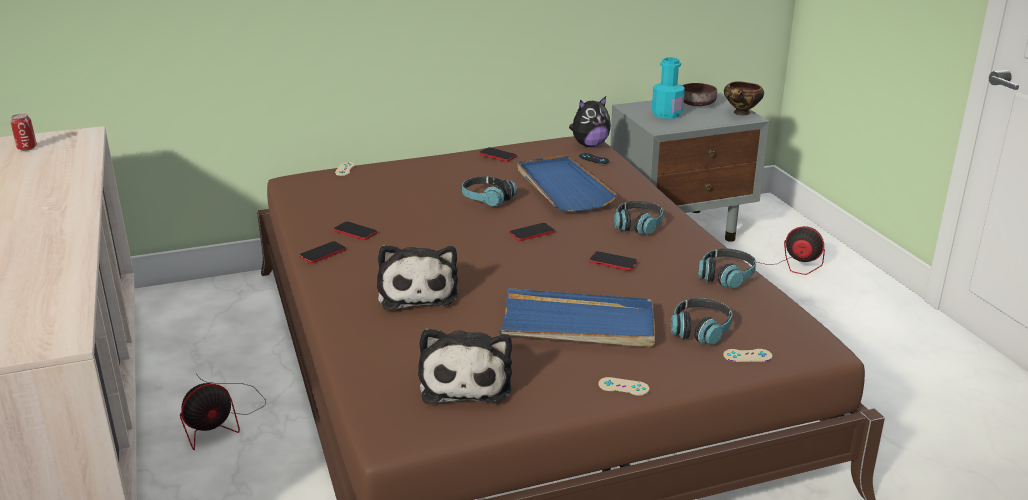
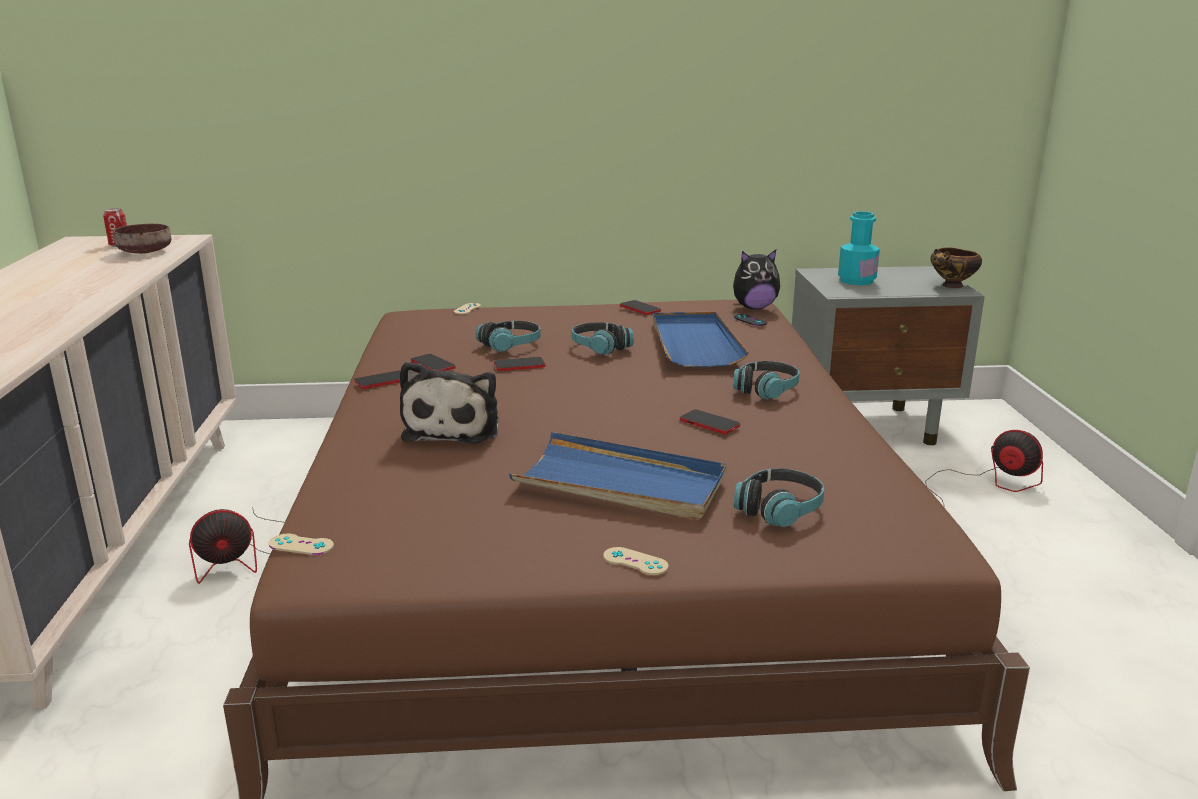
camera: 15 degrees right, 5 degrees down
plush toy [418,328,512,404] -> none
phone [509,223,555,241] -> phone moved to [494,357,545,371]
brown bowl [682,83,717,106] -> brown bowl moved to [113,224,171,254]
headphones [698,249,756,288] -> headphones moved to [476,321,541,352]
beige game controller [723,349,772,362] -> beige game controller moved to [269,534,334,555]

